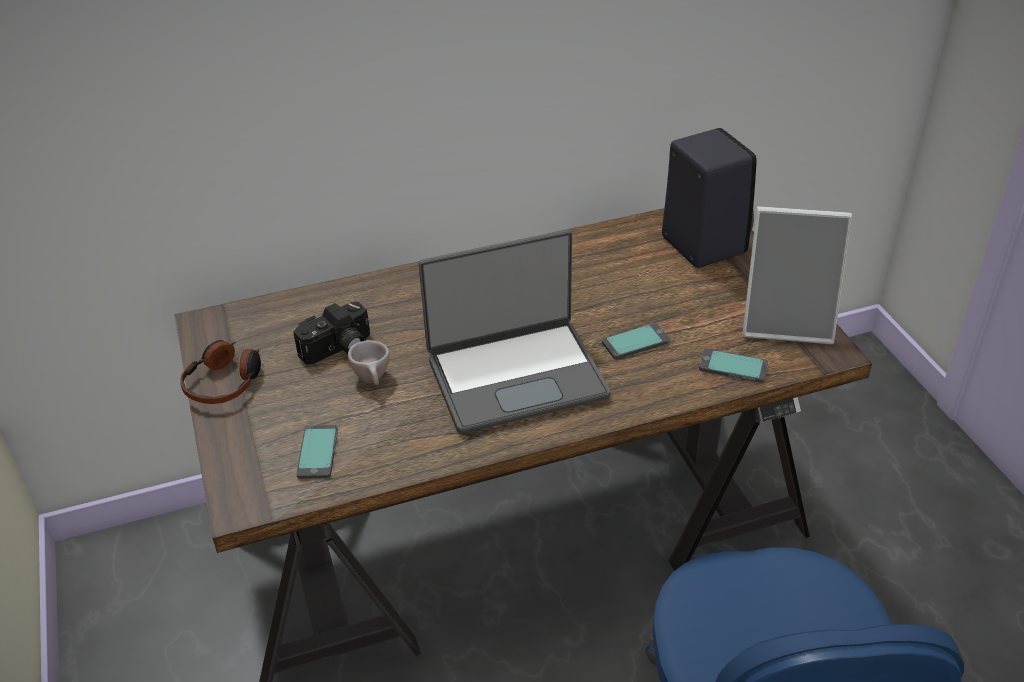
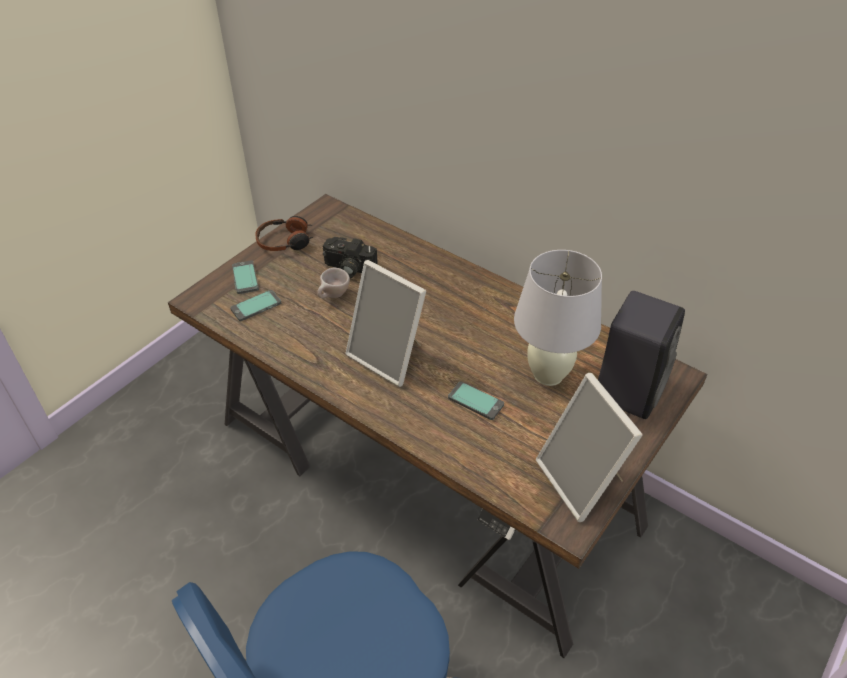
camera: 55 degrees right, 5 degrees up
laptop [419,230,611,434] -> picture frame [346,260,426,387]
phone [699,349,768,383] -> phone moved to [232,260,259,294]
none -> white table lamp [514,250,602,386]

